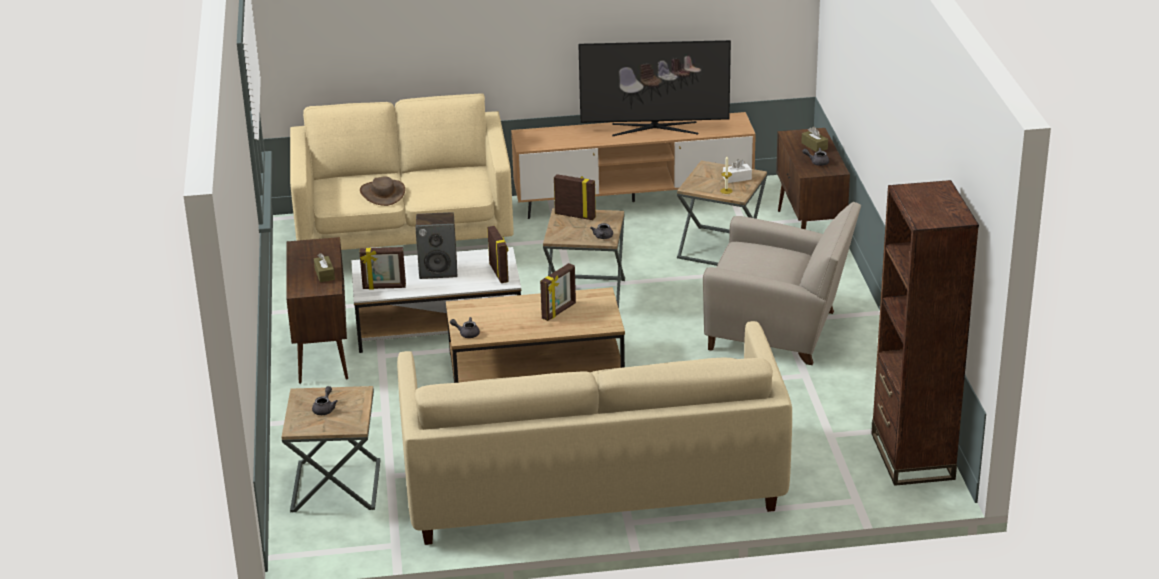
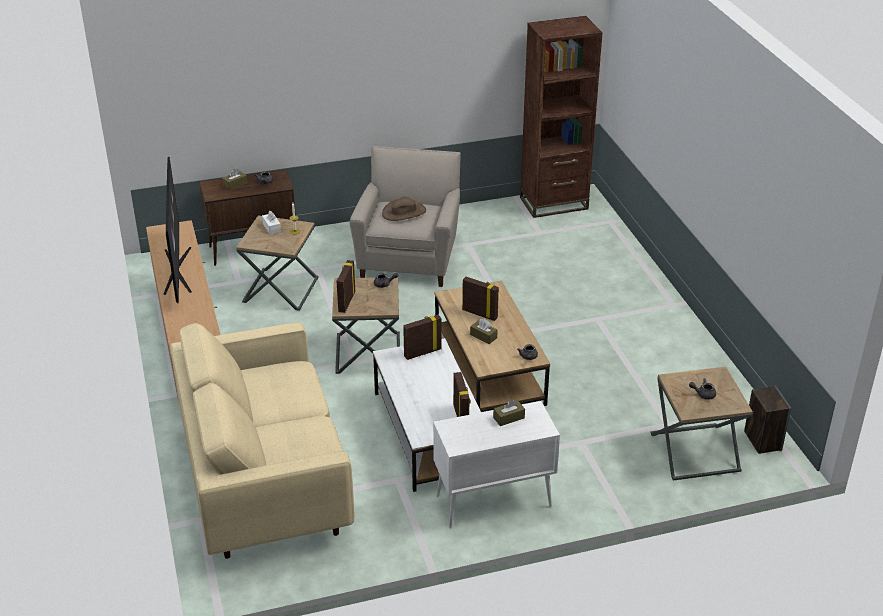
camera: 100 degrees left, 5 degrees up
brown cabinet [286,237,348,384] -> white cabinet [433,401,560,528]
brown hat [360,176,405,206] -> brown hat moved to [382,197,426,221]
beige sofa [397,321,792,545] -> none
speaker [415,212,457,279] -> speaker moved to [744,385,791,454]
none -> brown tissue box [470,319,498,344]

